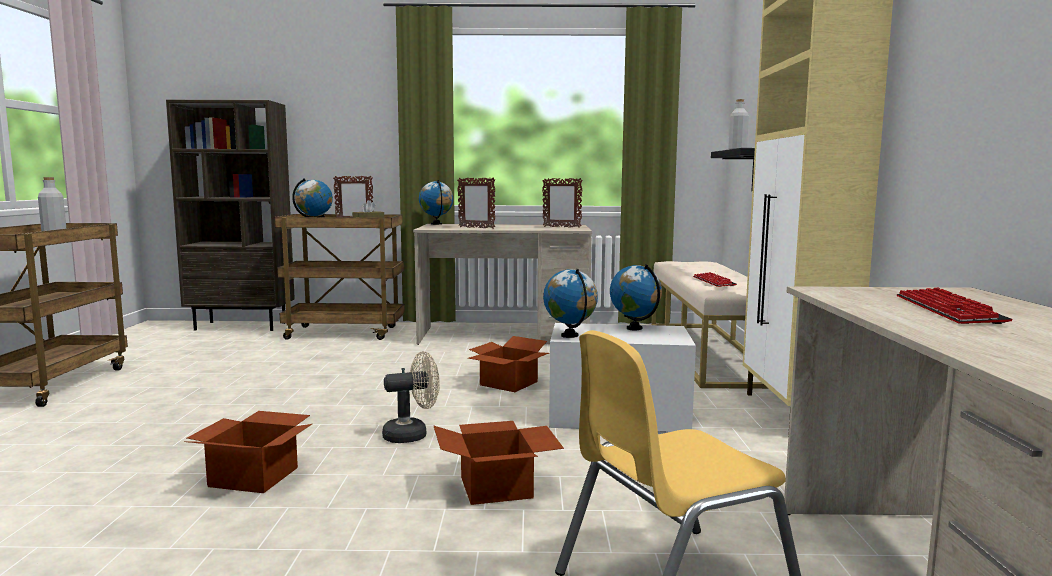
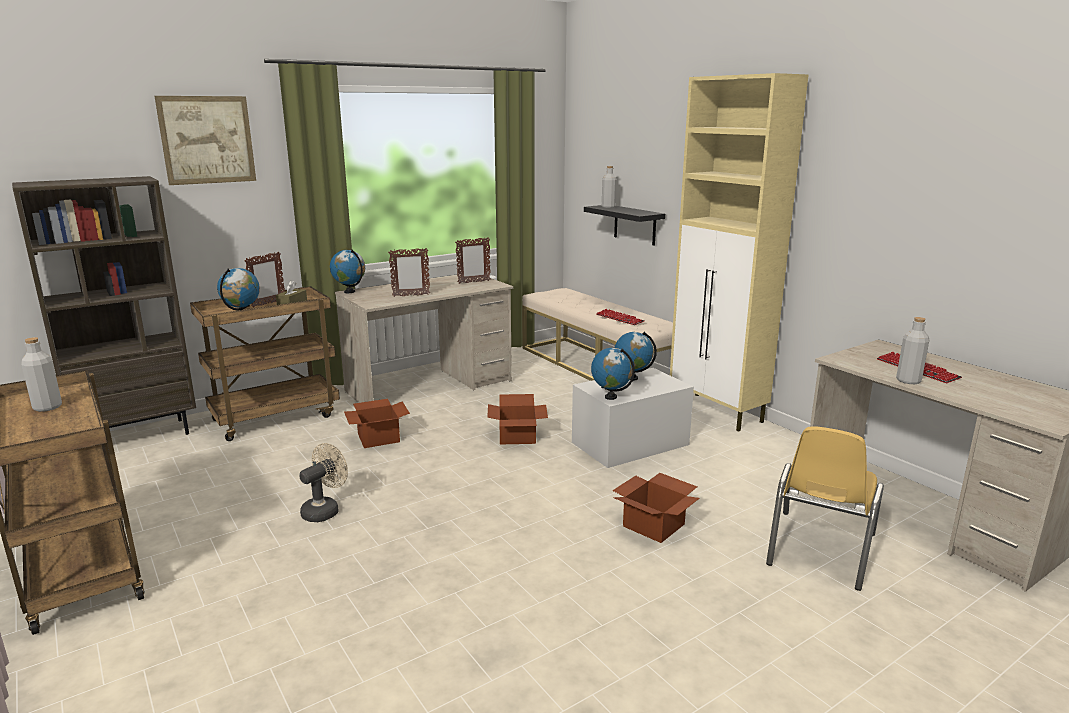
camera: 35 degrees left, 10 degrees up
cardboard box [184,411,312,493] -> cardboard box moved to [344,399,410,448]
beige fan [382,351,440,443] -> beige fan moved to [299,443,348,522]
none -> picture [154,96,256,185]
none -> grey bottle [896,317,929,384]

